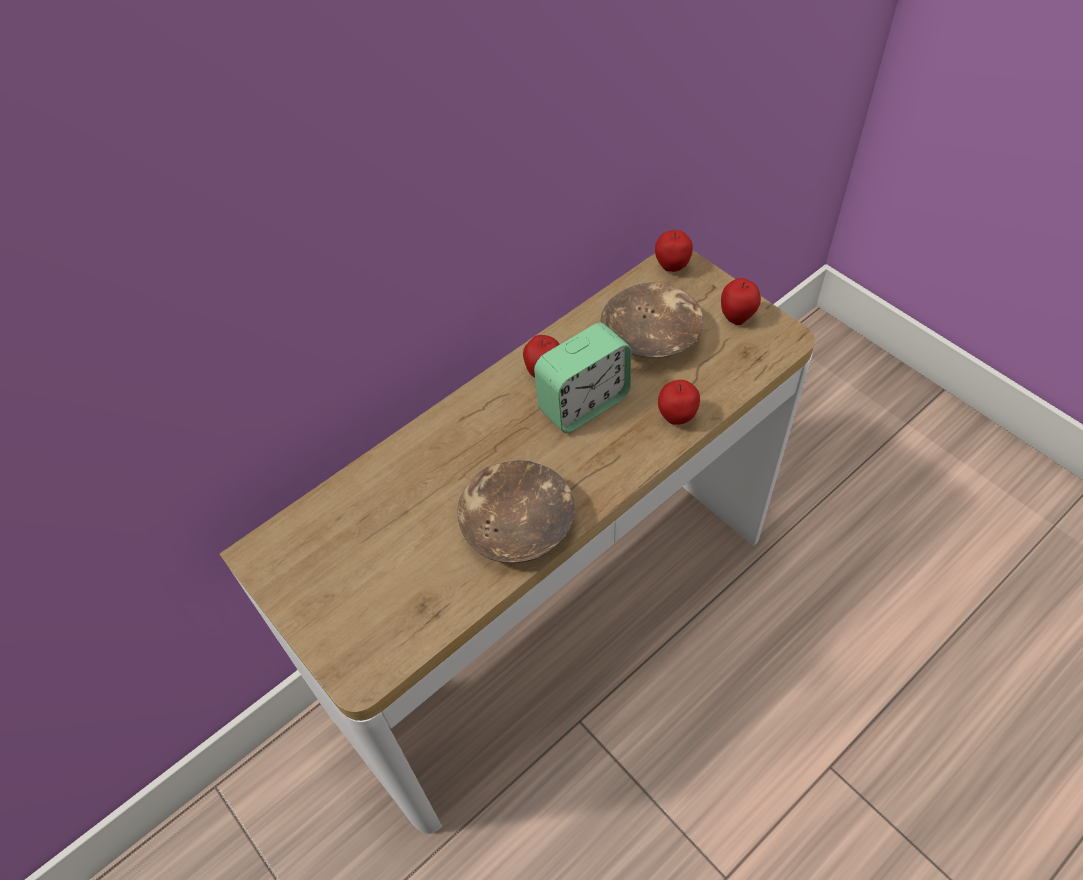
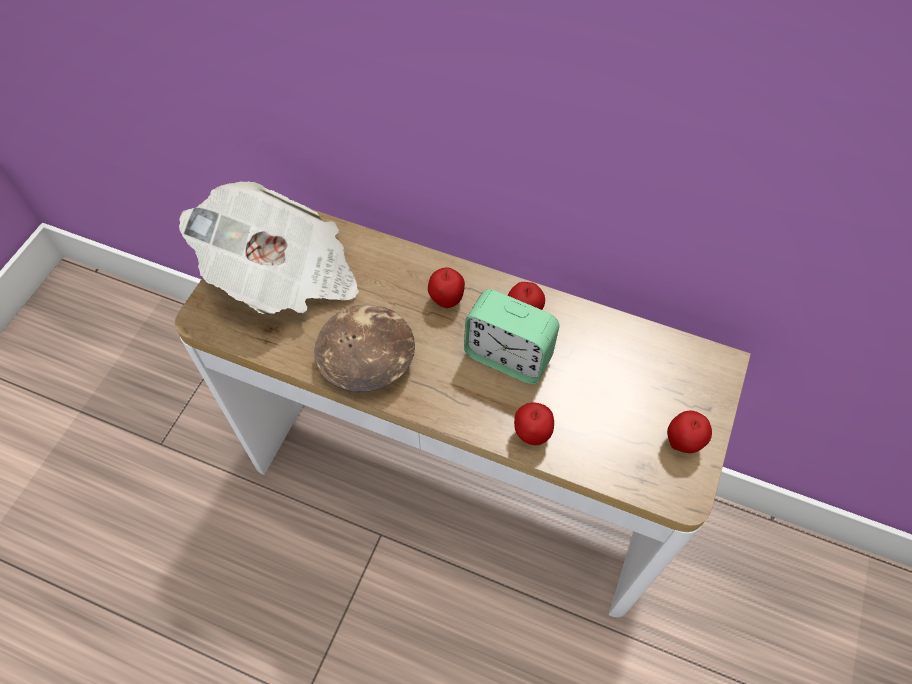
camera: 60 degrees right, 5 degrees up
brown bowl [601,282,703,358] -> none
apple [655,229,693,272] -> apple moved to [428,267,465,308]
none -> newspaper [179,181,359,315]

